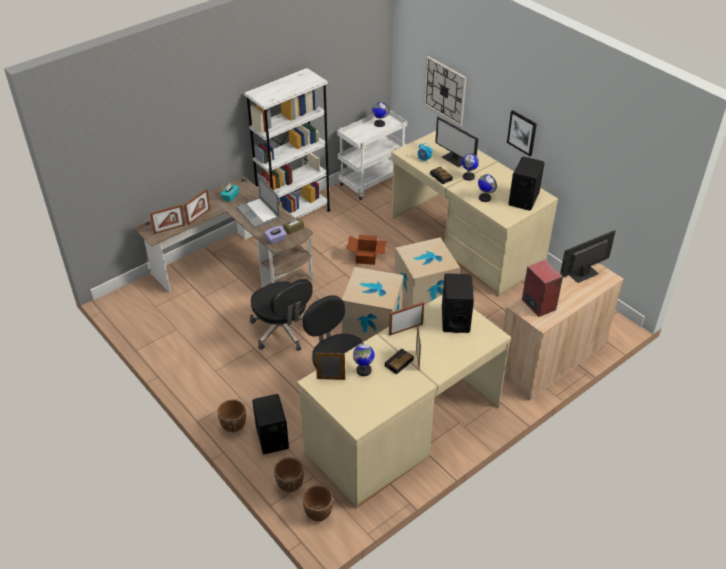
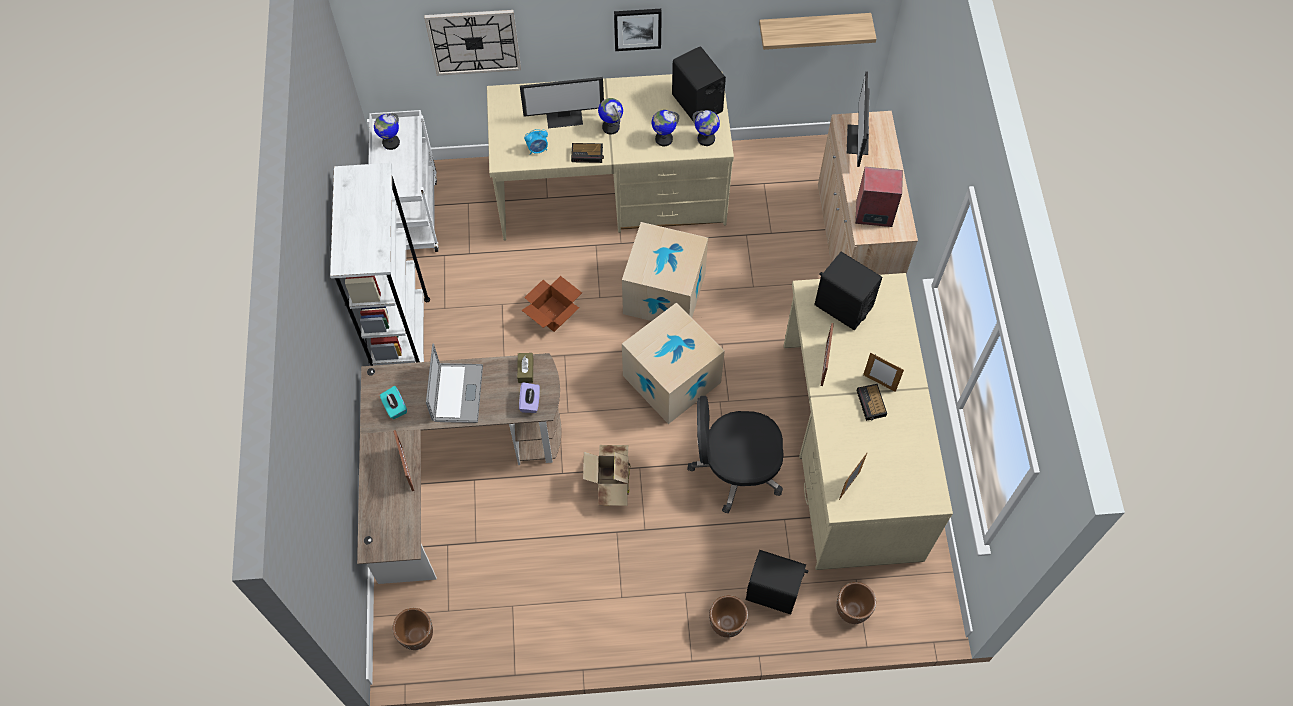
camera: 55 degrees left, 20 degrees up
picture frame [150,205,185,234] -> none
laptop [236,175,280,228] -> laptop turned 90 degrees counterclockwise [426,344,483,423]
black office chair [250,279,313,351] -> cardboard box [583,445,630,506]
brown planter [302,485,333,521] -> brown planter moved to [393,608,433,650]
globe [353,341,374,376] -> globe moved to [693,110,720,146]
none -> shelf [759,13,877,50]

